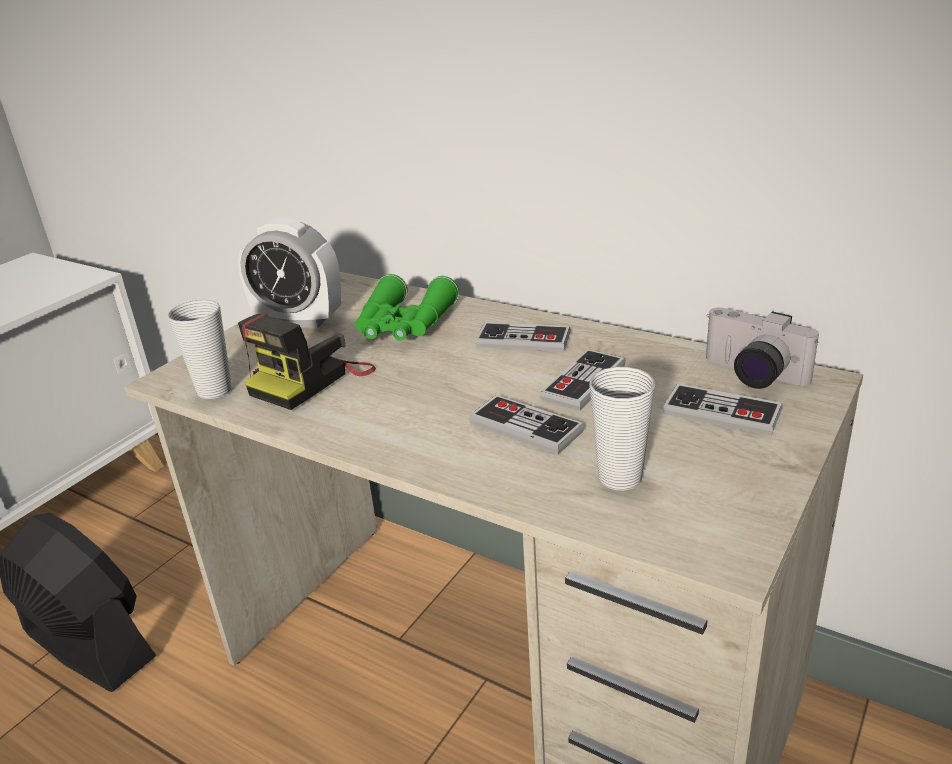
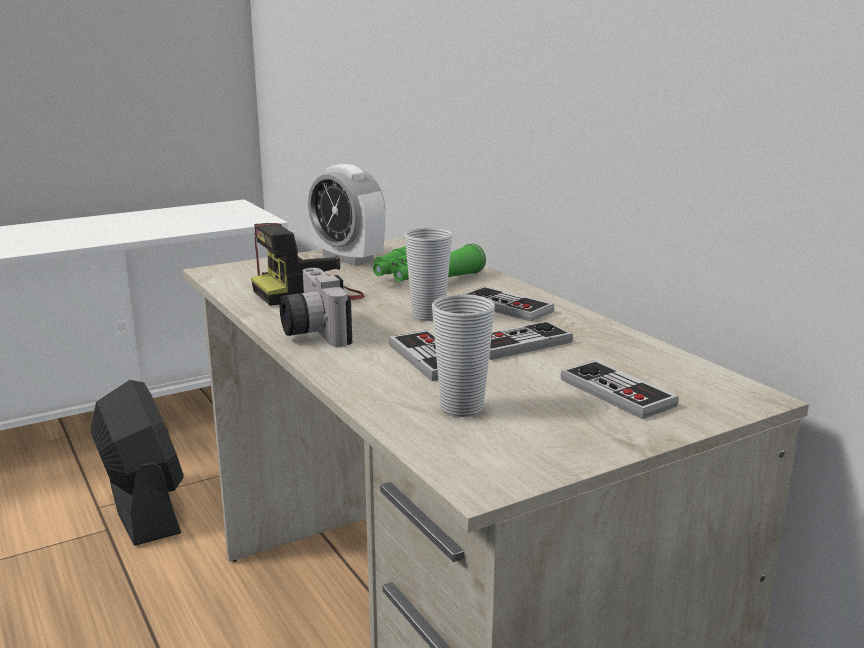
camera: 25 degrees right, 10 degrees down
cup [167,300,232,399] -> cup moved to [405,228,452,321]
camera [706,308,819,389] -> camera moved to [280,268,352,347]

